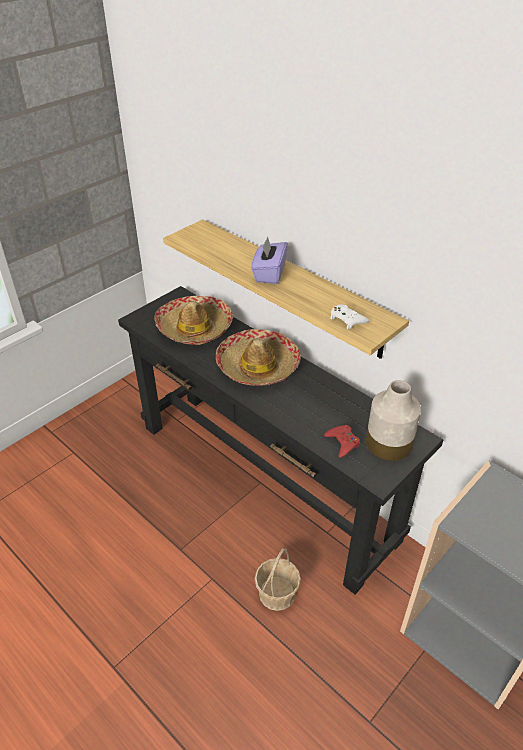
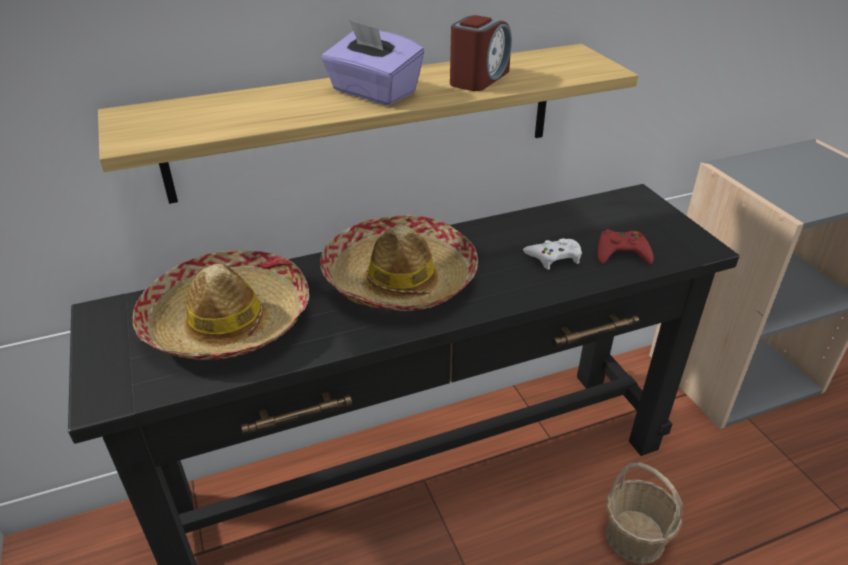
camera: 65 degrees left, 5 degrees down
white game controller [330,304,370,329] -> white game controller moved to [523,238,582,270]
beige vase [366,380,421,461] -> none
none -> alarm clock [450,15,512,91]

